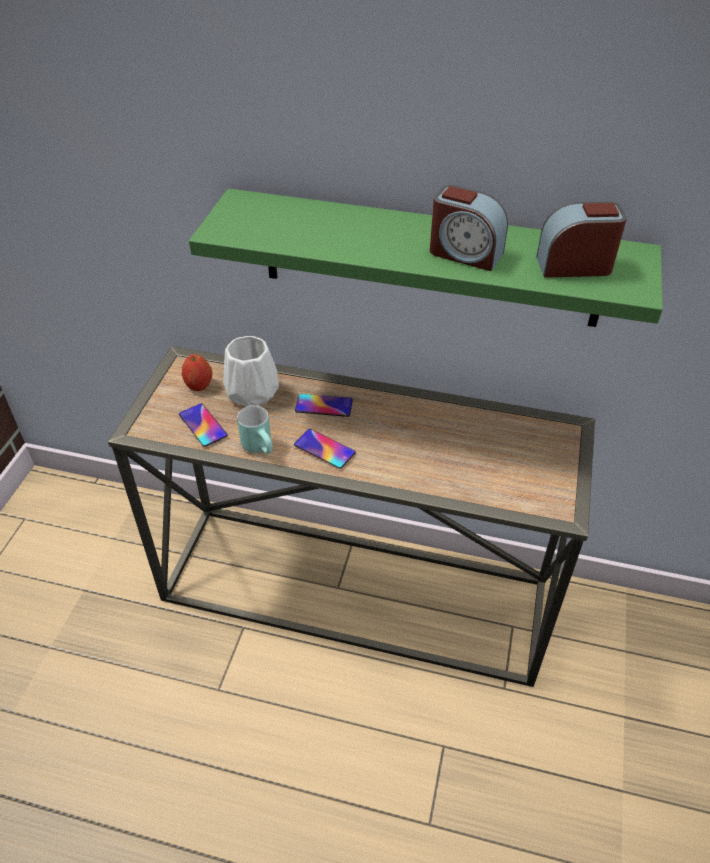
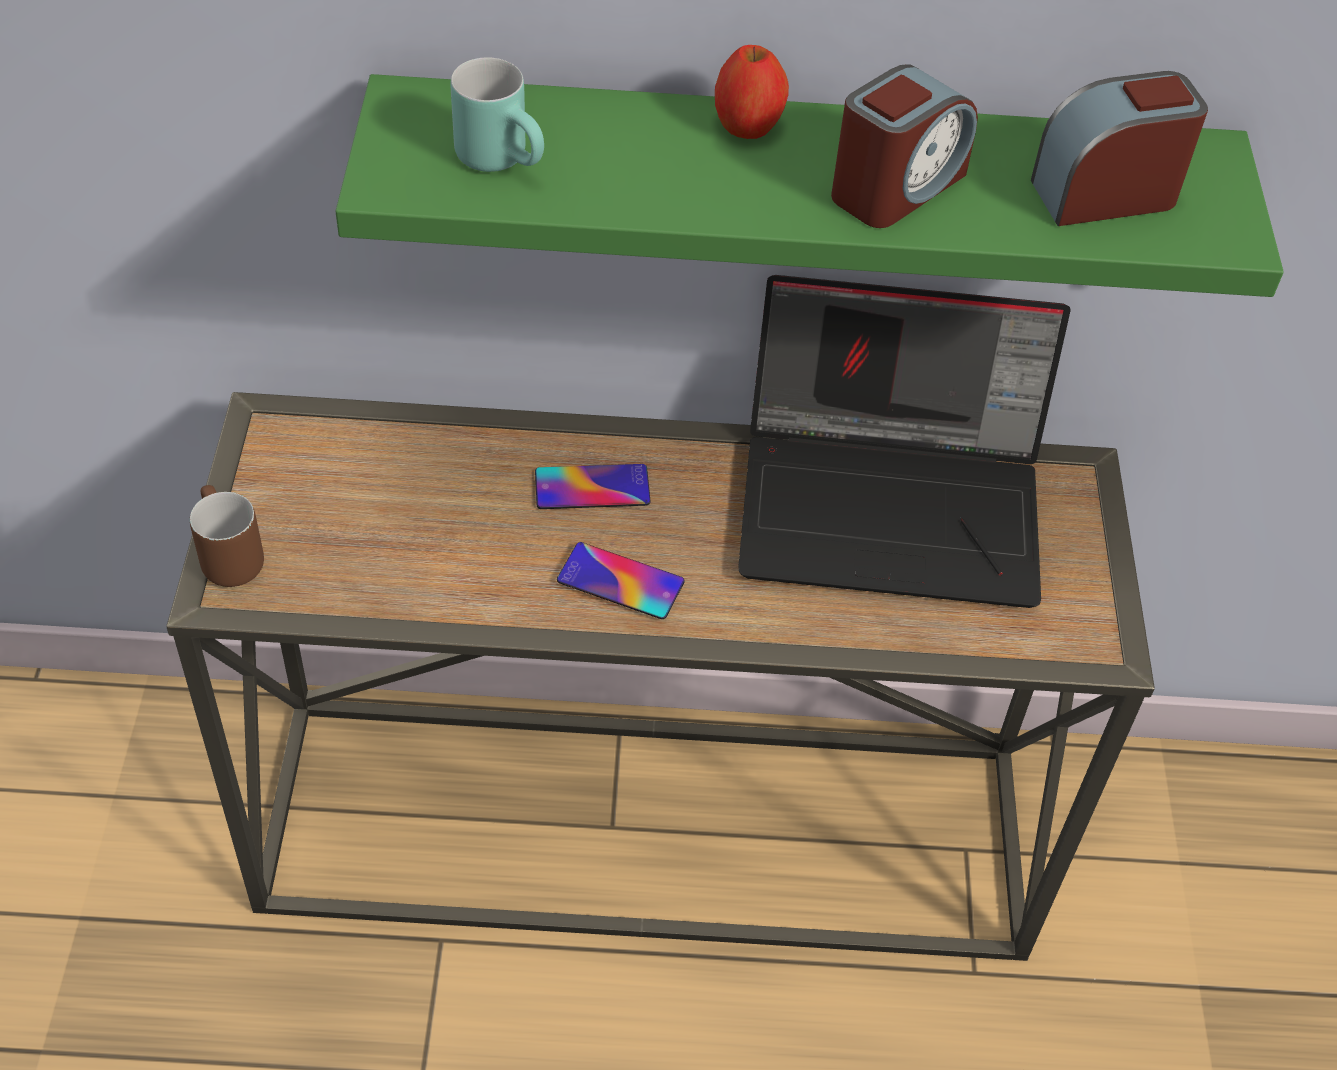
camera: 15 degrees left, 5 degrees up
phone [179,403,228,447] -> none
apple [182,354,212,391] -> apple moved to [715,45,789,139]
white vase [223,336,279,407] -> none
turquoise mug [237,405,273,454] -> turquoise mug moved to [451,57,544,172]
alarm clock [430,185,508,271] -> alarm clock turned 60 degrees counterclockwise [831,64,978,228]
none -> brown mug [190,485,264,587]
none -> laptop [738,275,1071,608]

